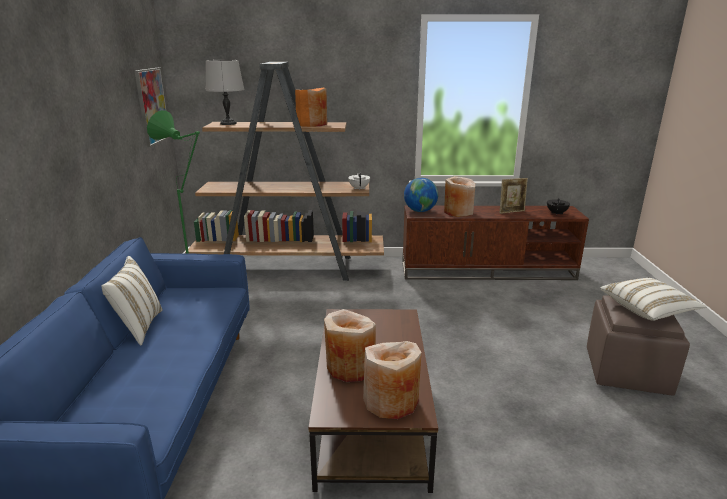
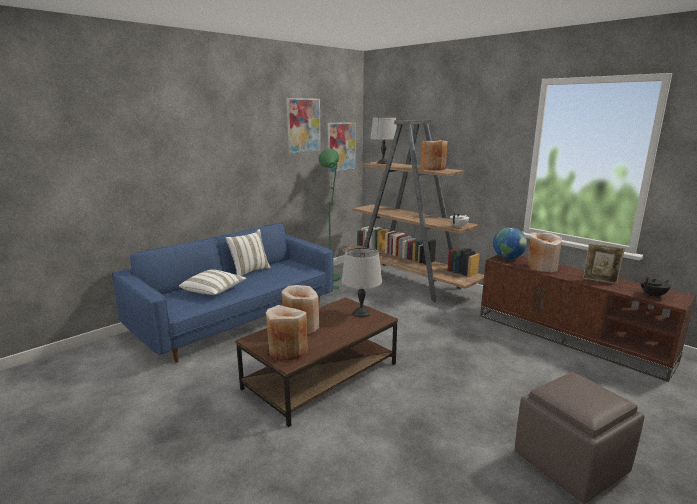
camera: 45 degrees right, 5 degrees down
white pillow [600,278,707,321] -> white pillow moved to [179,269,247,295]
none -> picture [286,98,321,153]
none -> grey table lamp [341,248,382,318]

